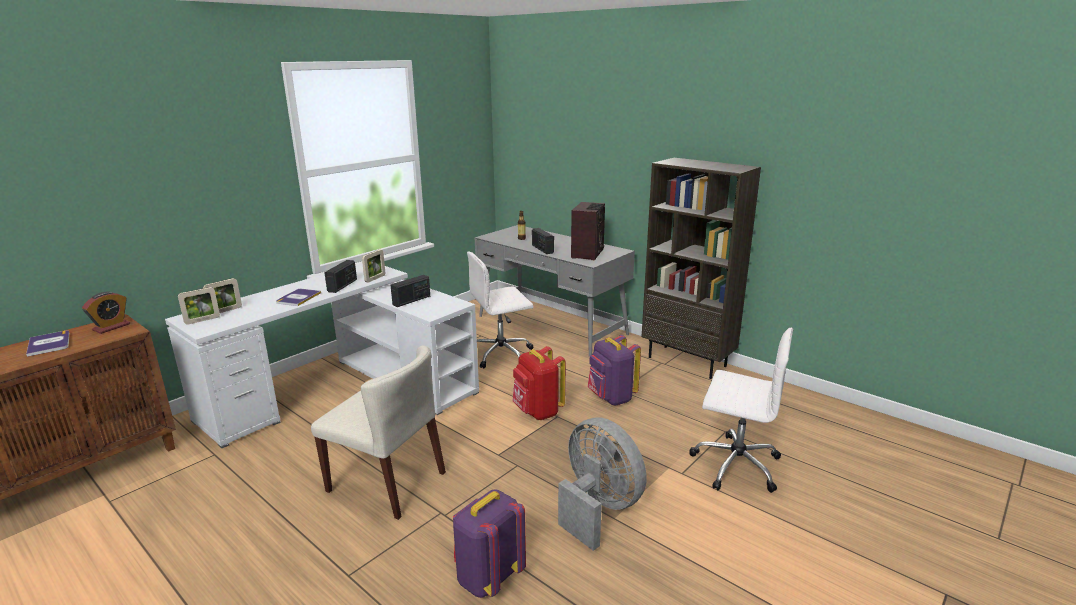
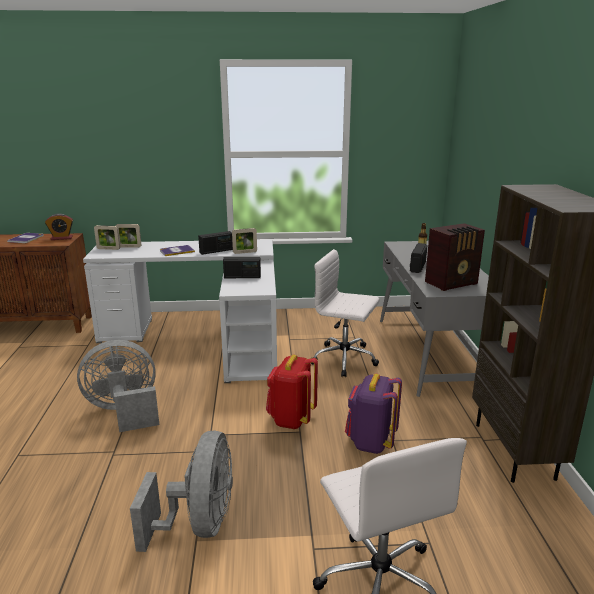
camera: 45 degrees right, 0 degrees up
beige chair [311,345,446,520] -> grey fan [77,340,159,432]
purple backpack [453,490,526,598] -> none

